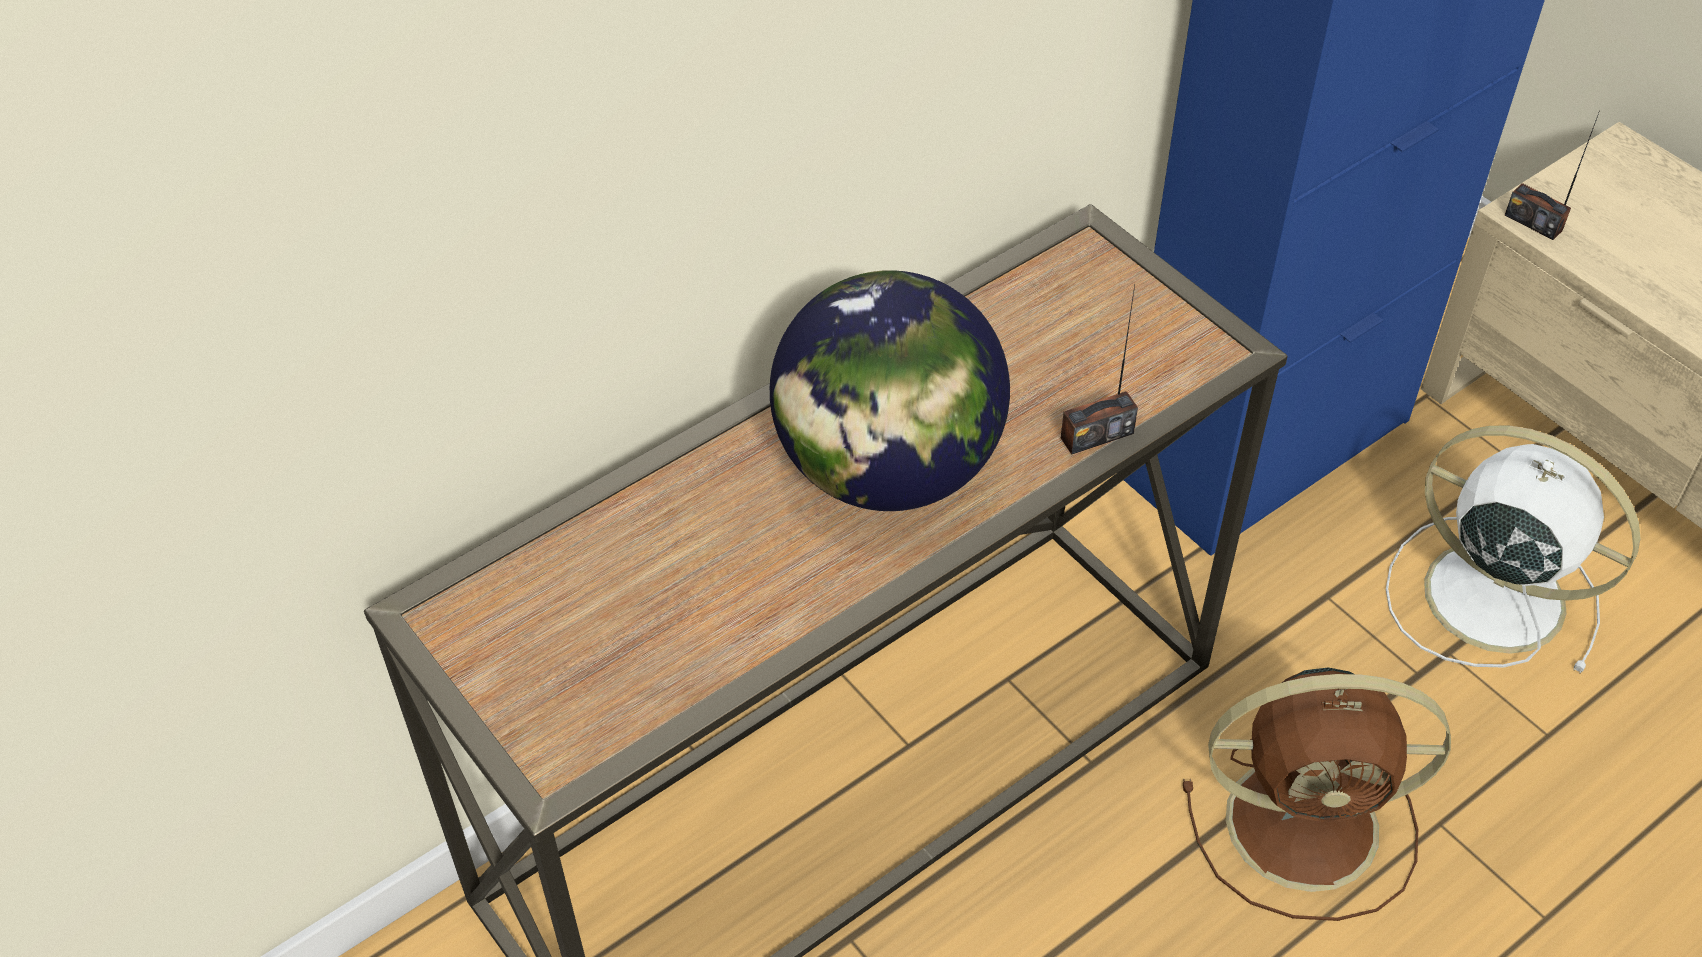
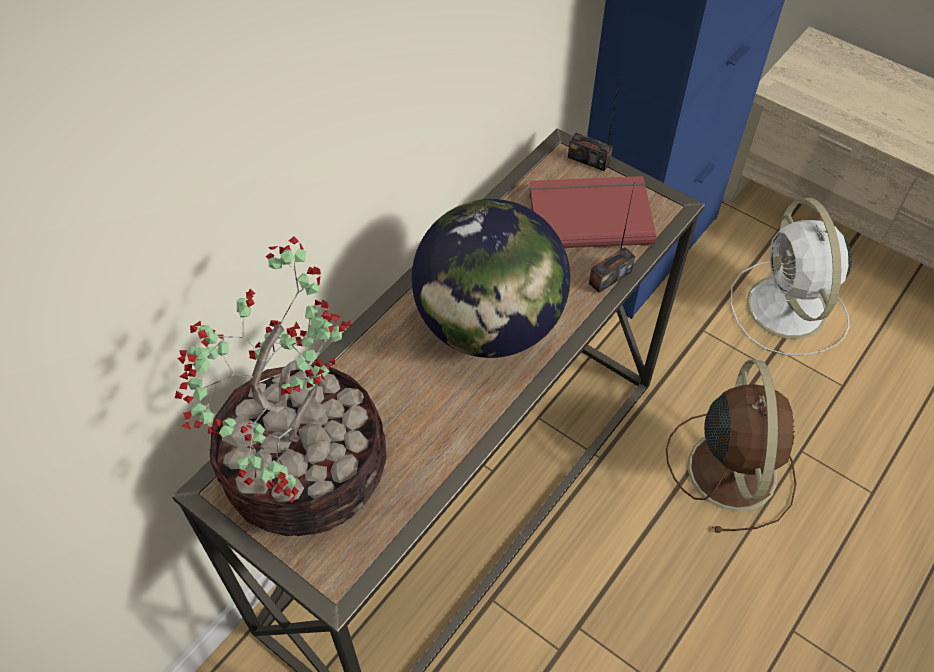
camera: 15 degrees left, 5 degrees up
brown fan [1183,668,1451,921] -> brown fan turned 75 degrees counterclockwise [666,360,796,533]
white fan [1386,426,1641,674] -> white fan turned 120 degrees counterclockwise [730,198,852,356]
radio [1505,111,1600,240] -> radio moved to [568,74,620,171]
none -> potted plant [175,236,386,536]
none -> red book [529,176,657,248]

